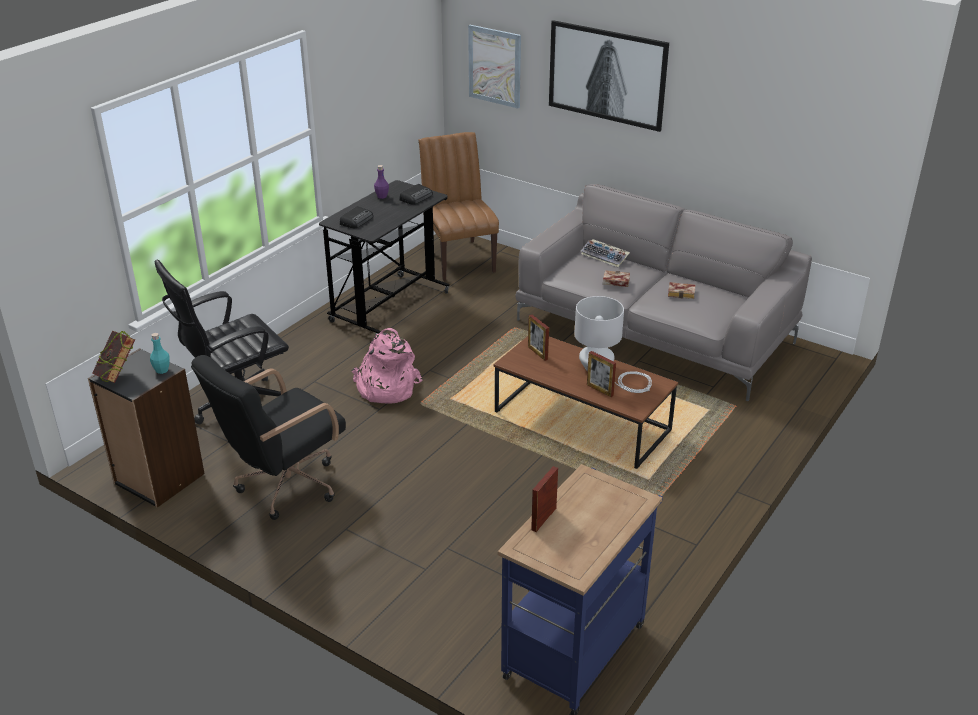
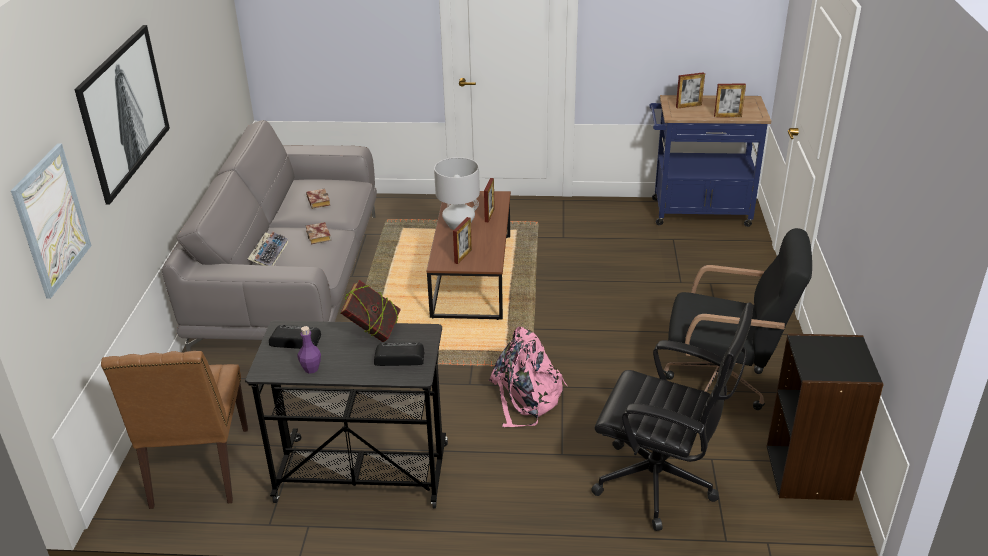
camera: 120 degrees left, 0 degrees up
book [92,331,135,383] -> book moved to [340,280,401,342]
turquoise bottle [150,333,170,374] -> none
brown chair [418,132,499,281] -> brown chair turned 45 degrees counterclockwise [101,351,248,509]
none -> picture frame [676,72,705,109]

